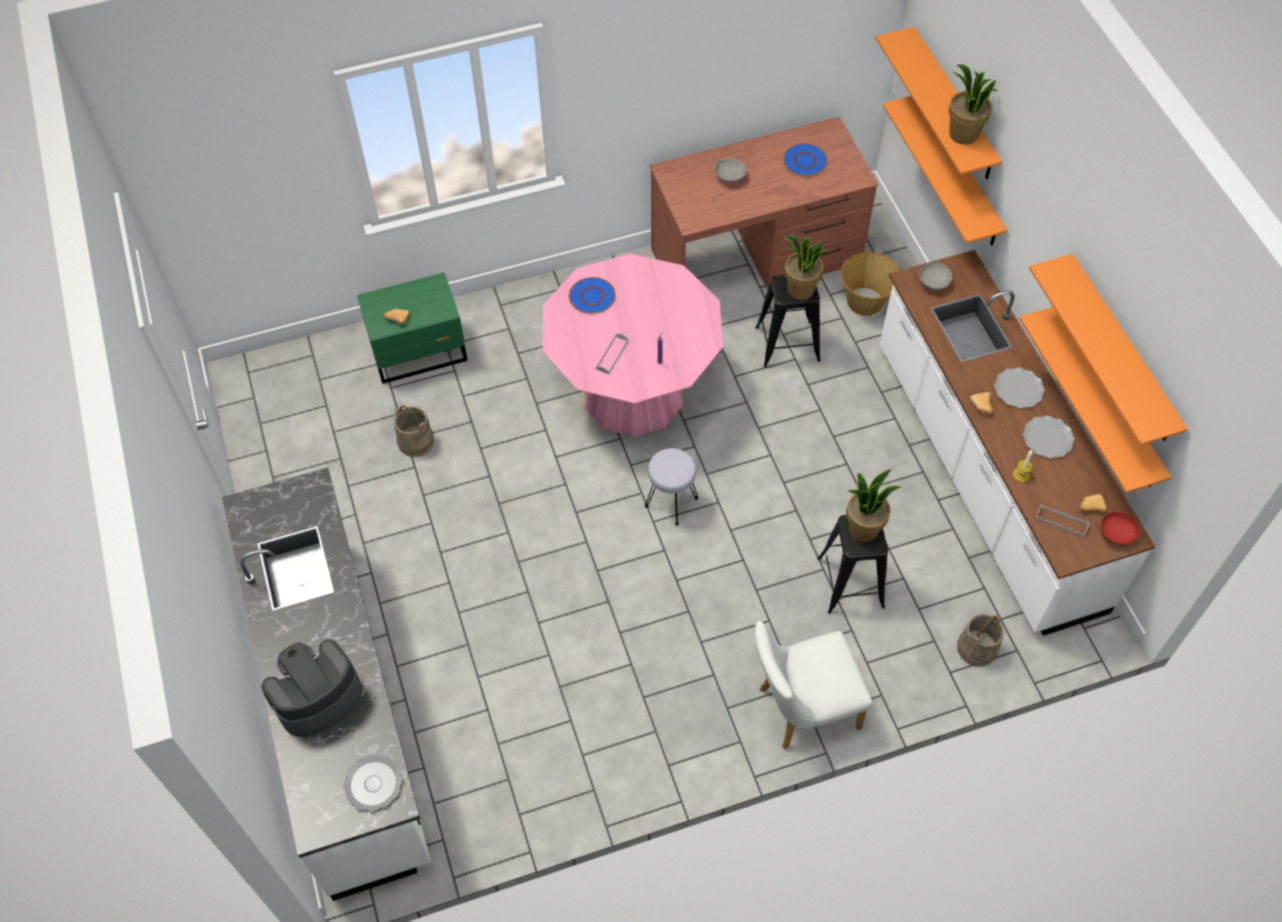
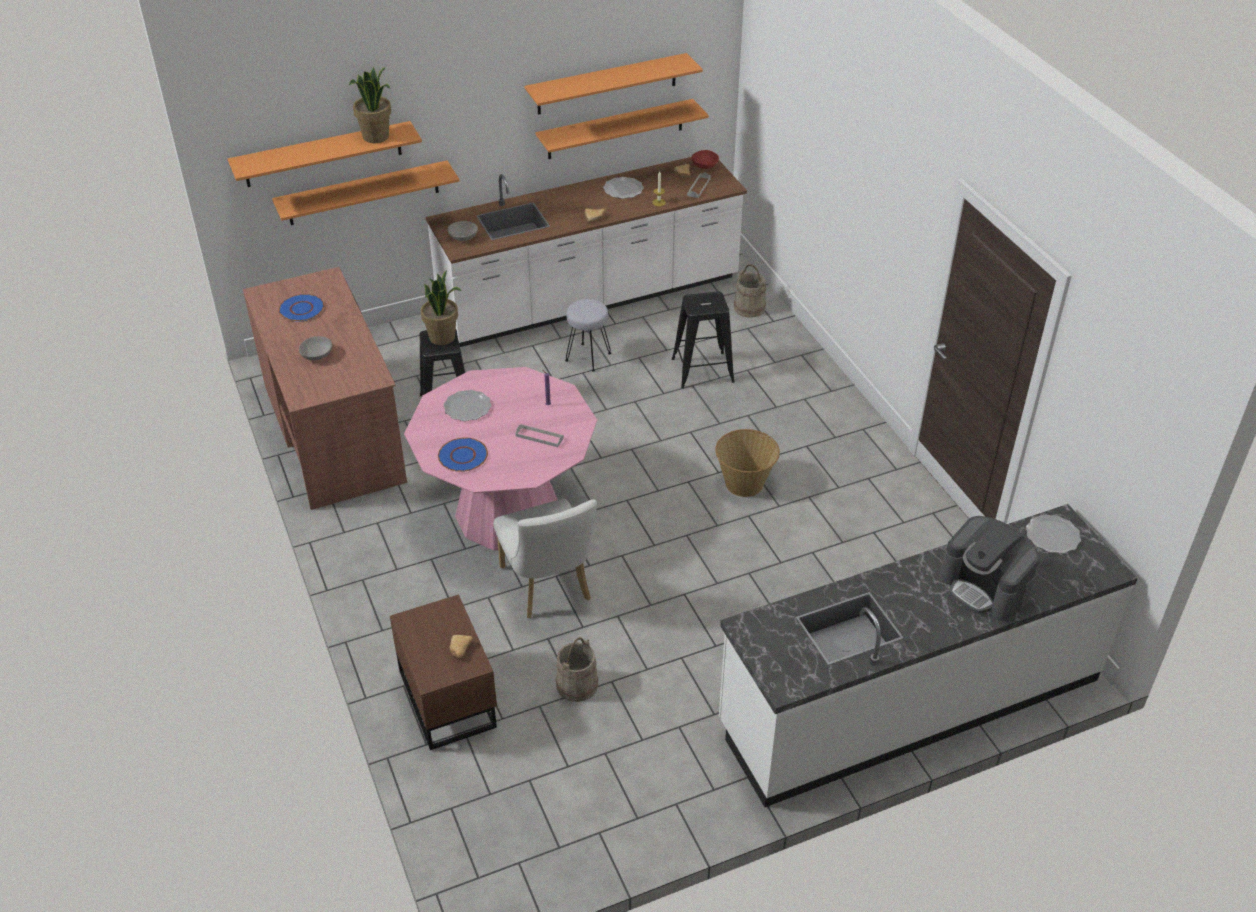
camera: 95 degrees left, 15 degrees down
green nightstand [357,272,468,384] -> brown nightstand [390,594,497,750]
grey stool [645,448,698,526] -> grey stool moved to [565,299,611,372]
white chair [755,621,872,750] -> white chair moved to [493,499,597,618]
basket [841,252,900,316] -> basket moved to [715,429,780,497]
potted plant [846,469,901,542] -> none
plate [994,368,1045,408] -> plate moved to [444,390,492,421]

